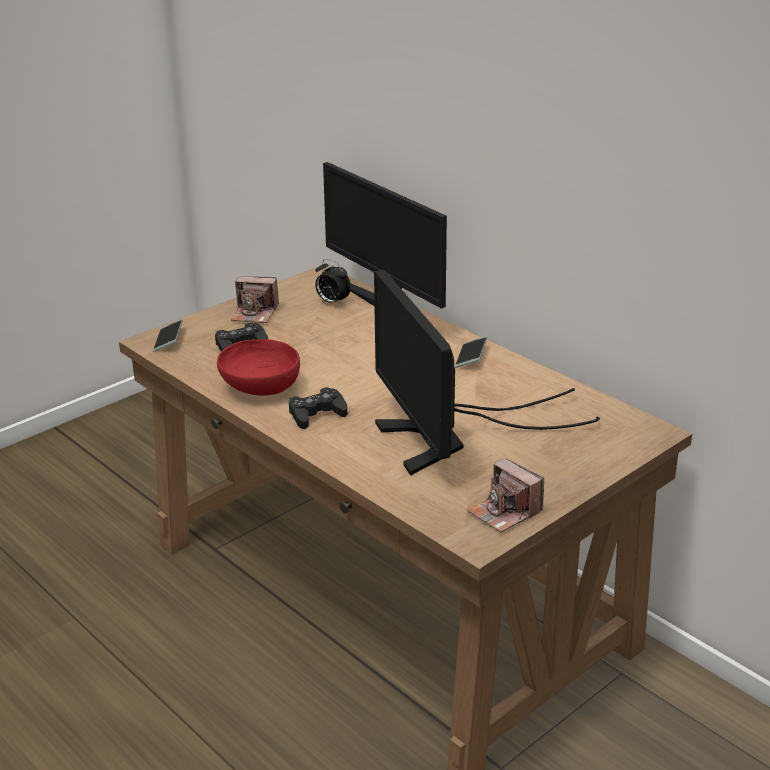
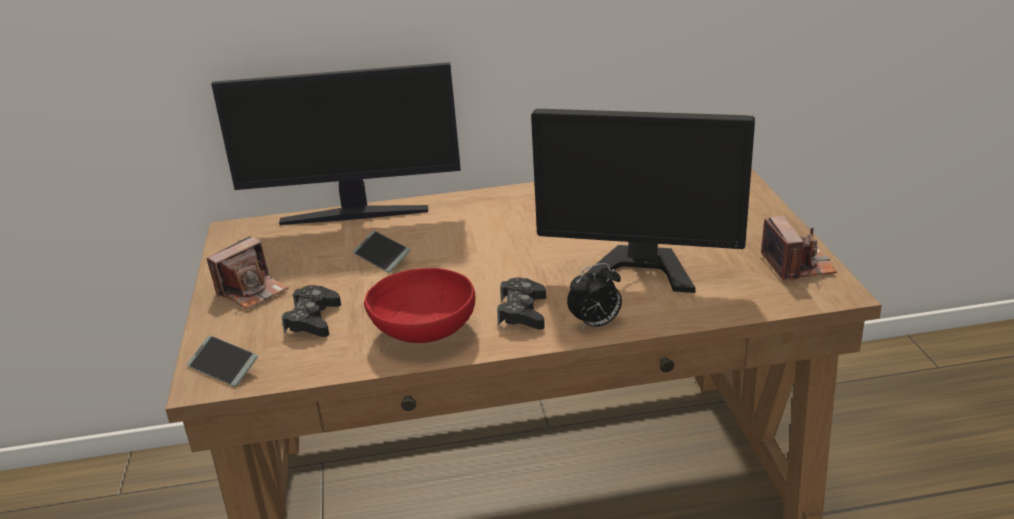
camera: 55 degrees left, 0 degrees up
alarm clock [315,259,351,305] -> alarm clock moved to [567,263,622,331]
phone [455,336,487,368] -> phone moved to [353,231,410,273]
camera [467,458,544,533] -> camera turned 90 degrees counterclockwise [761,216,837,281]

